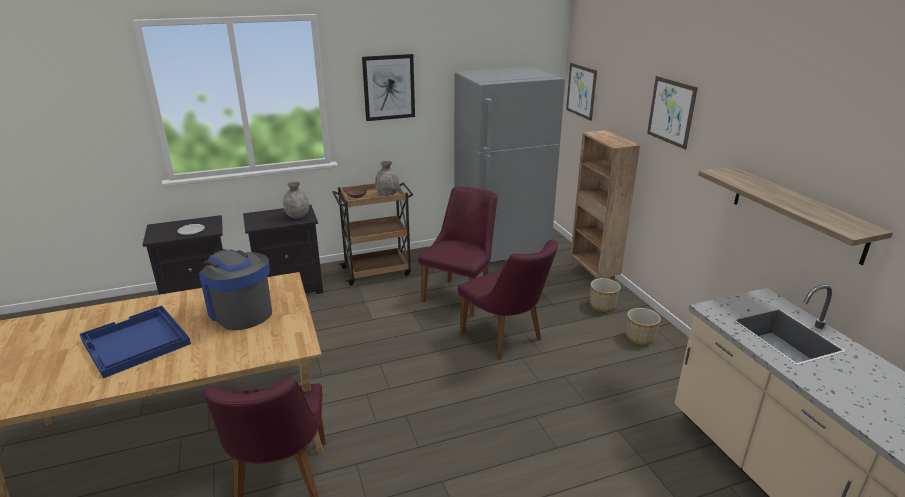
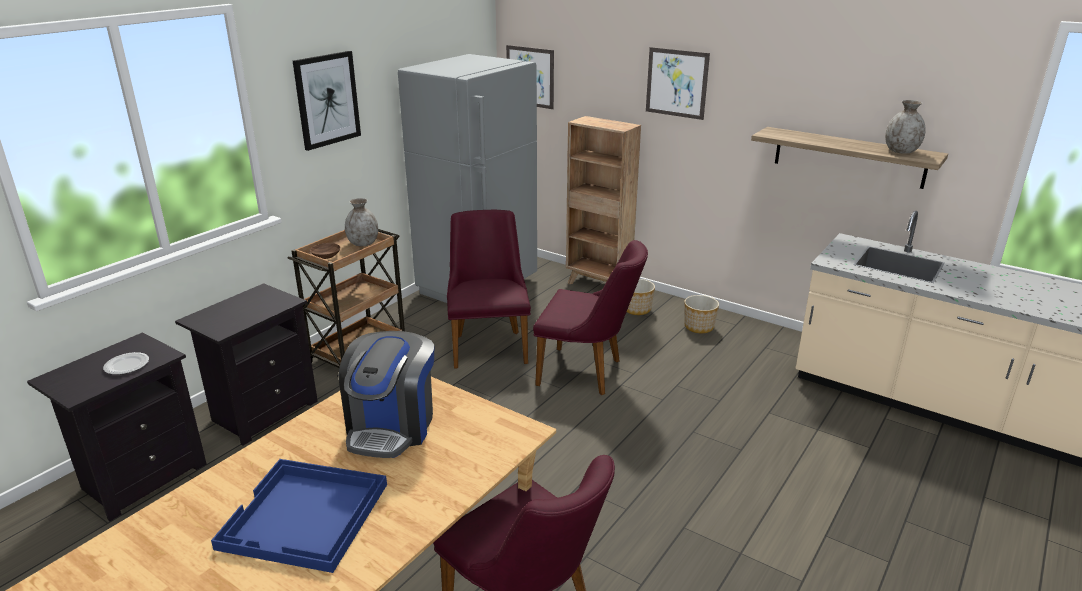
camera: 35 degrees left, 0 degrees up
coffee machine [199,249,272,330] -> coffee machine turned 90 degrees counterclockwise [339,331,434,458]
grey vase [283,181,309,218] -> grey vase moved to [885,100,926,154]

